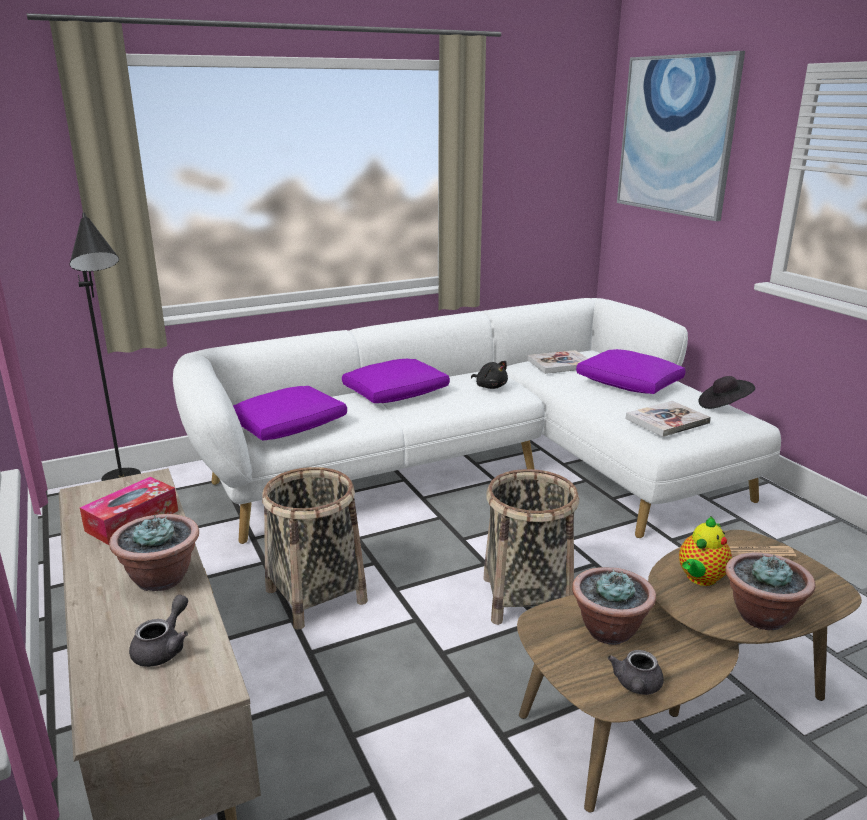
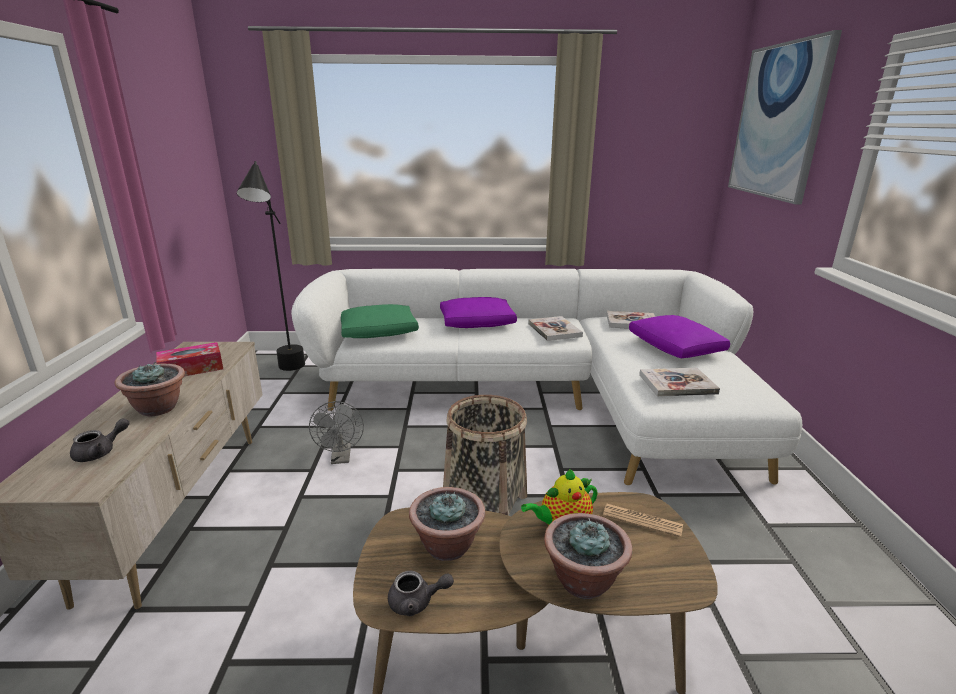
camera: 25 degrees right, 0 degrees up
purple pillow [233,386,347,441] -> green pillow [341,304,419,338]
basket [262,467,368,630] -> grey fan [309,401,364,464]
black plush toy [471,361,508,389] -> book [528,316,583,341]
grey teapot [608,650,664,695] -> grey teapot turned 135 degrees counterclockwise [388,571,454,616]
black hat [698,376,755,409] -> none

